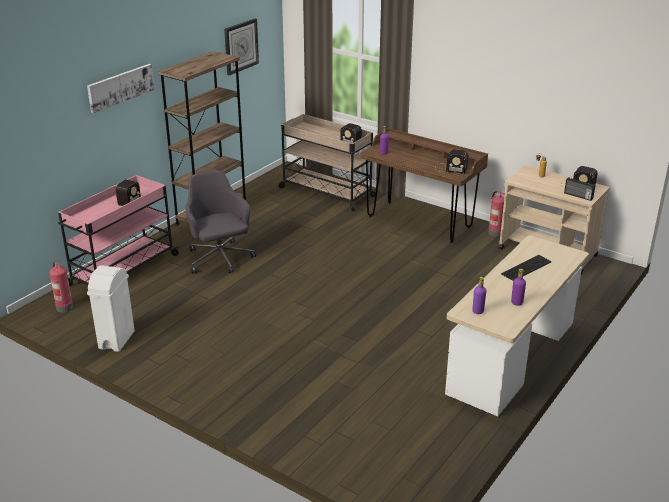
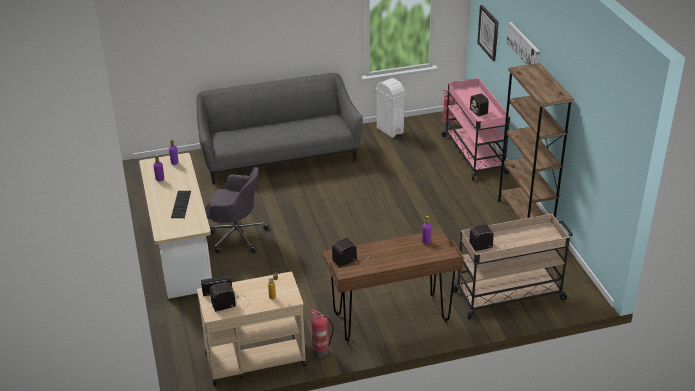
camera: 130 degrees right, 5 degrees up
grey office chair [185,170,256,273] -> grey office chair moved to [205,167,269,254]
wall clock [224,18,259,76] -> wall clock moved to [477,5,499,61]
none -> grey sofa [196,73,363,184]

